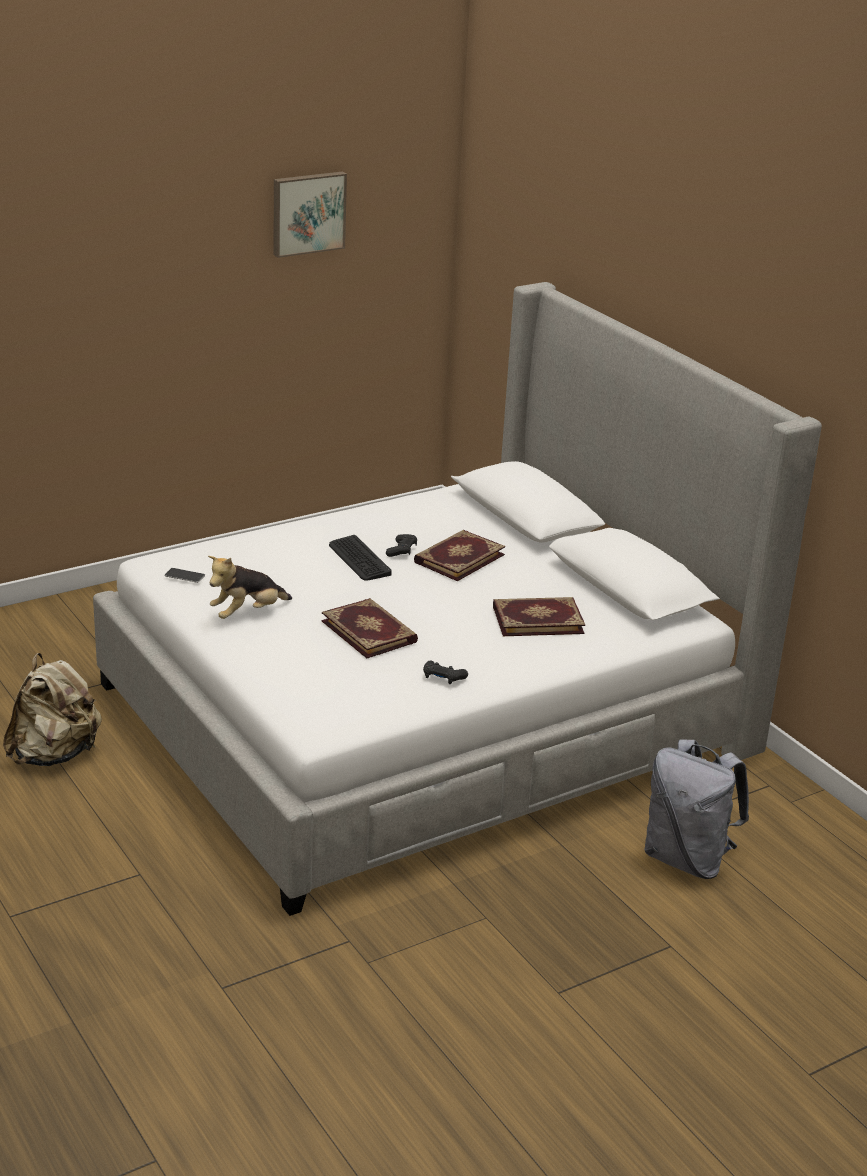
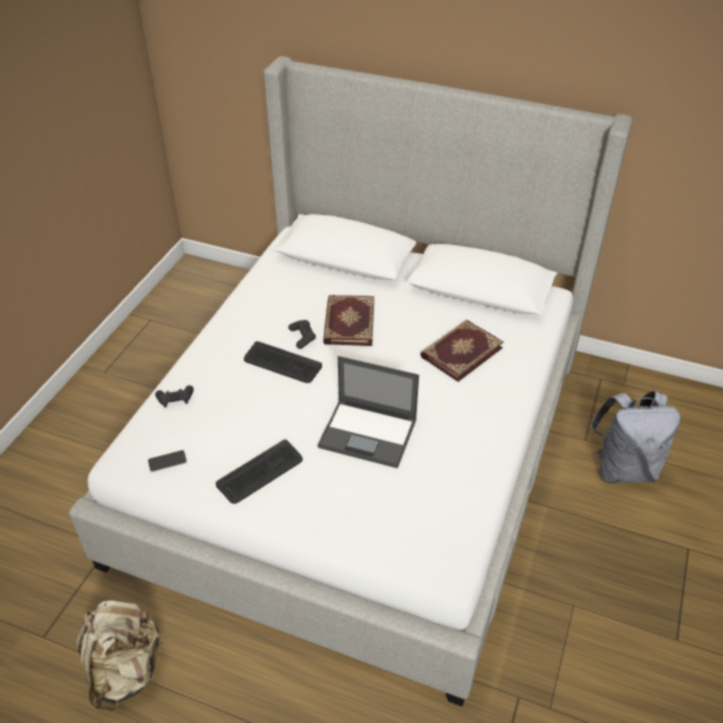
camera: 35 degrees left, 15 degrees up
plush toy [208,556,292,619] -> keyboard [216,439,303,504]
picture [274,172,347,258] -> none
book [321,598,418,658] -> laptop [317,356,419,468]
black game controller [423,660,468,684] -> black game controller moved to [155,385,194,408]

